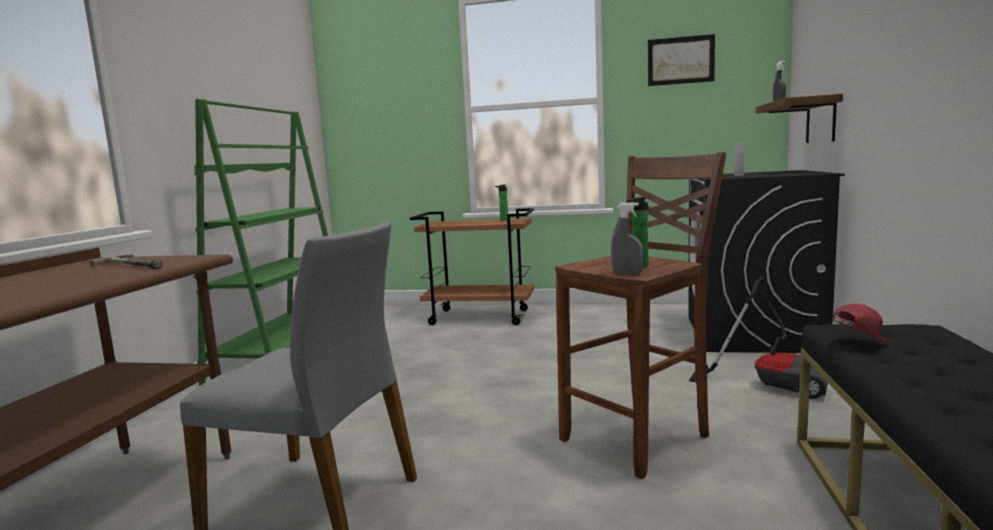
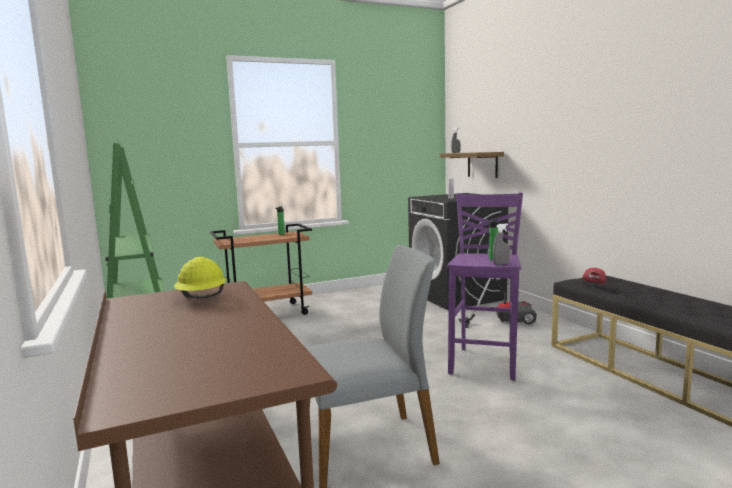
camera: 35 degrees left, 0 degrees up
hammer [89,255,162,269] -> yellow hard hat [174,257,226,298]
brown stool [555,152,726,479] -> purple stool [447,193,523,380]
picture [648,34,715,86] -> none

